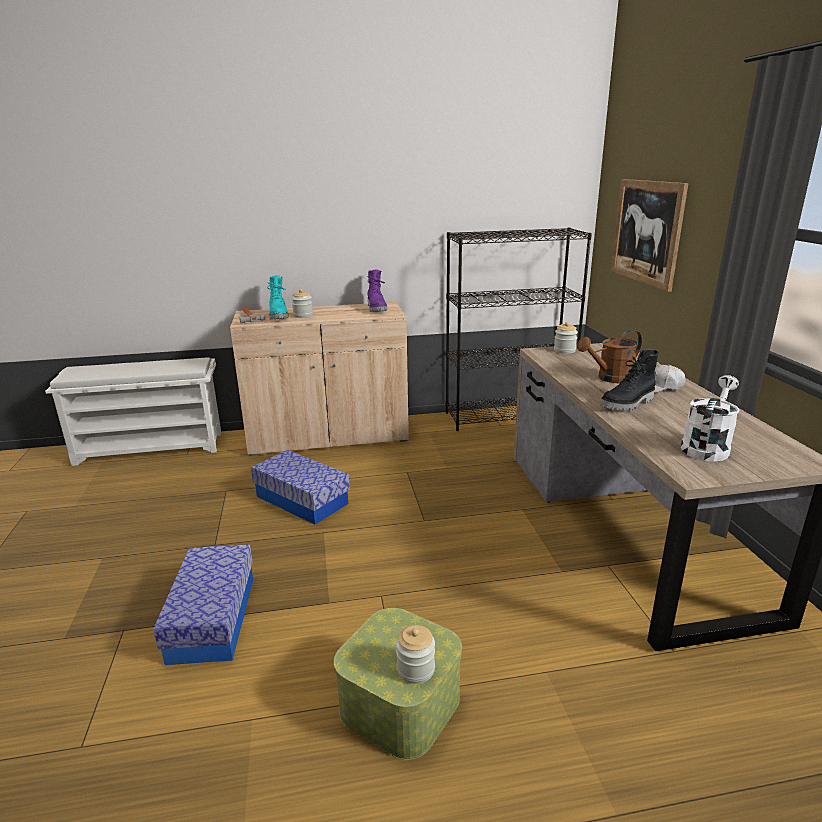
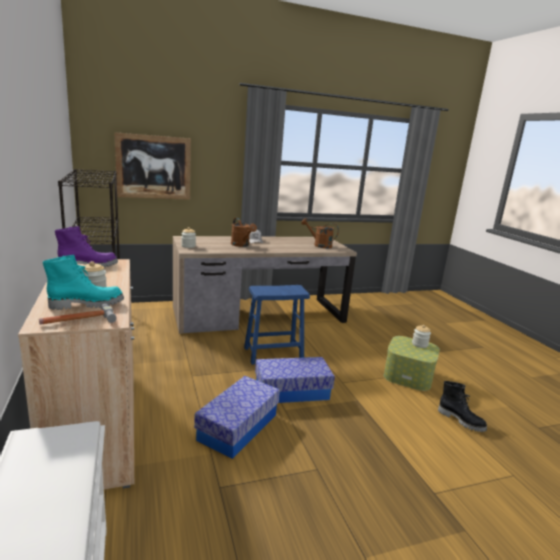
camera: 100 degrees left, 5 degrees down
storage box [153,544,253,665] -> storage box moved to [255,357,335,403]
black boot [600,350,659,411] -> black boot moved to [438,381,487,432]
white watering can [681,375,740,462] -> brown watering can [301,218,339,248]
none -> blue stool [244,285,310,365]

